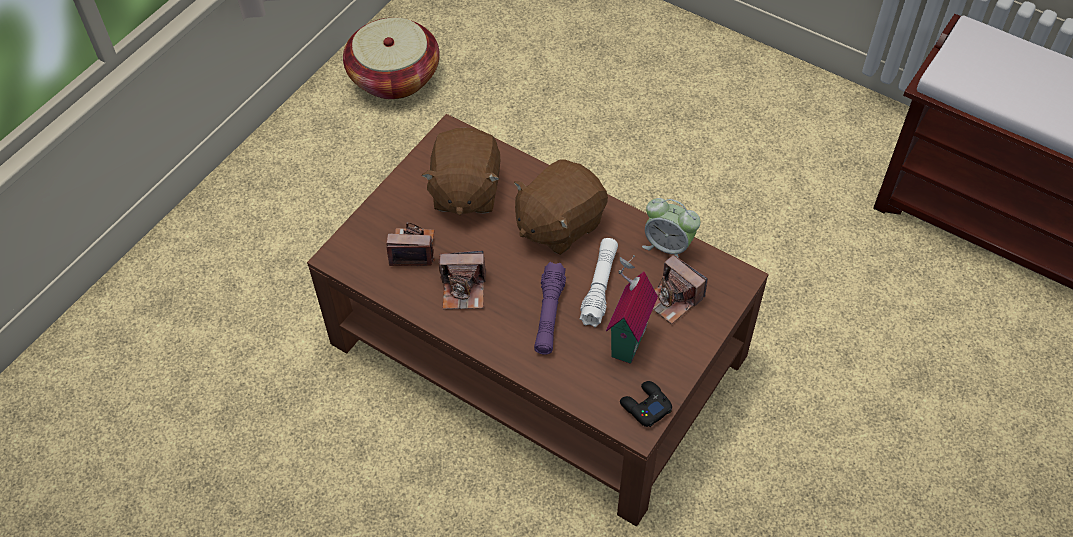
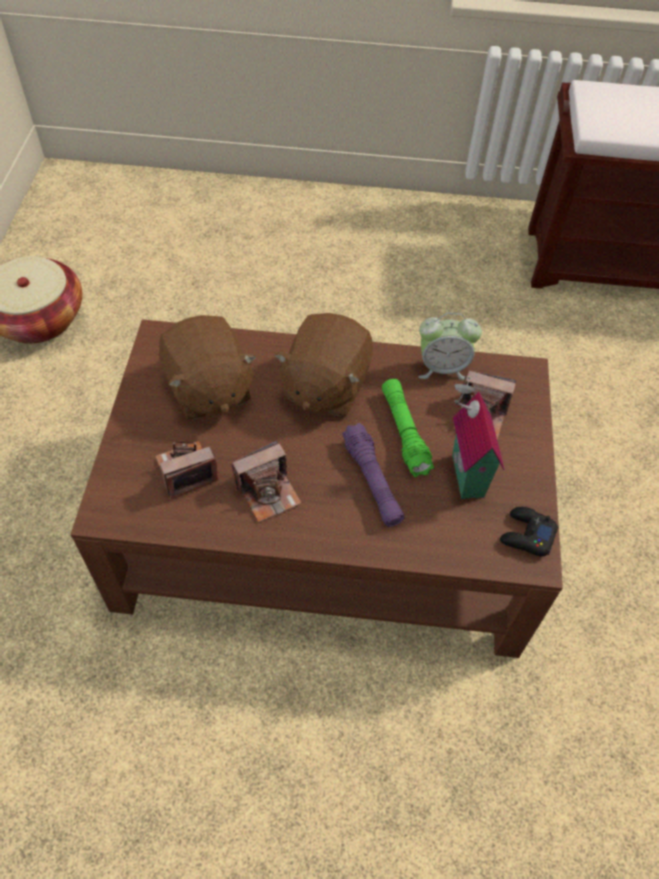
camera: 30 degrees left, 0 degrees up
white flashlight [580,238,618,327] -> green flashlight [382,379,434,477]

